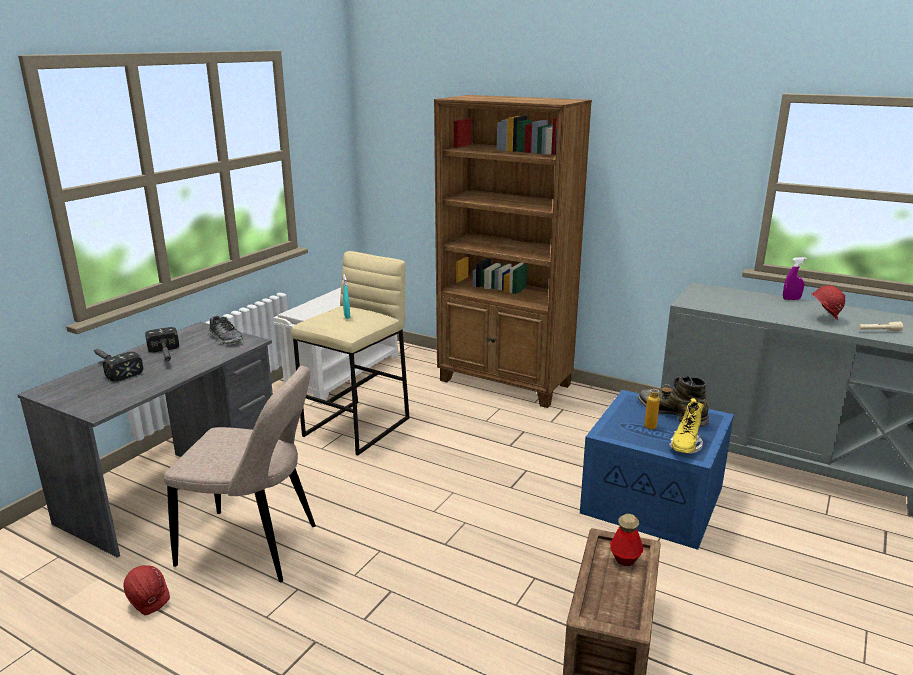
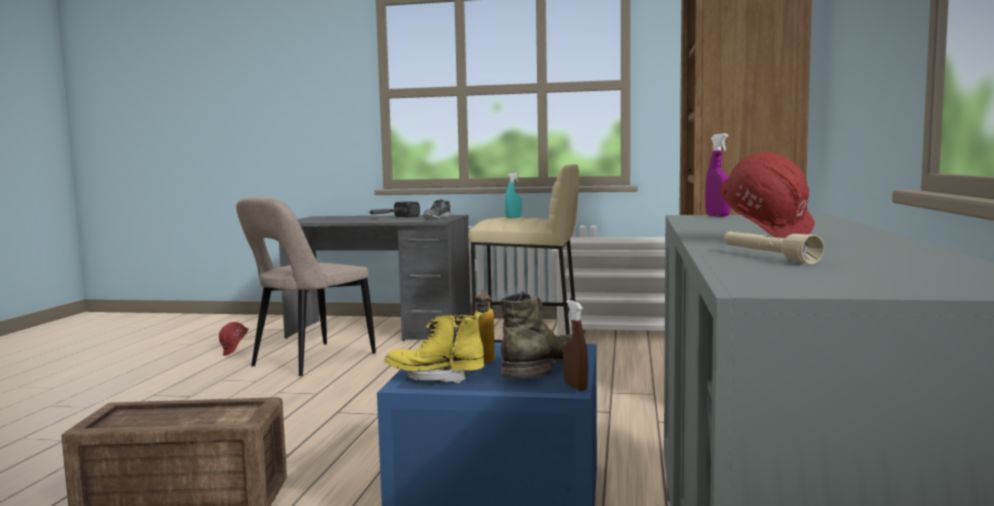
camera: 70 degrees right, 15 degrees down
hammer [93,349,144,381] -> none
beige chair [164,366,316,582] -> beige chair turned 45 degrees clockwise [236,197,376,376]
bottle [610,514,643,566] -> none
purple spray bottle [783,257,807,300] -> purple spray bottle moved to [705,133,731,217]
none -> brown spray bottle [563,300,588,391]

